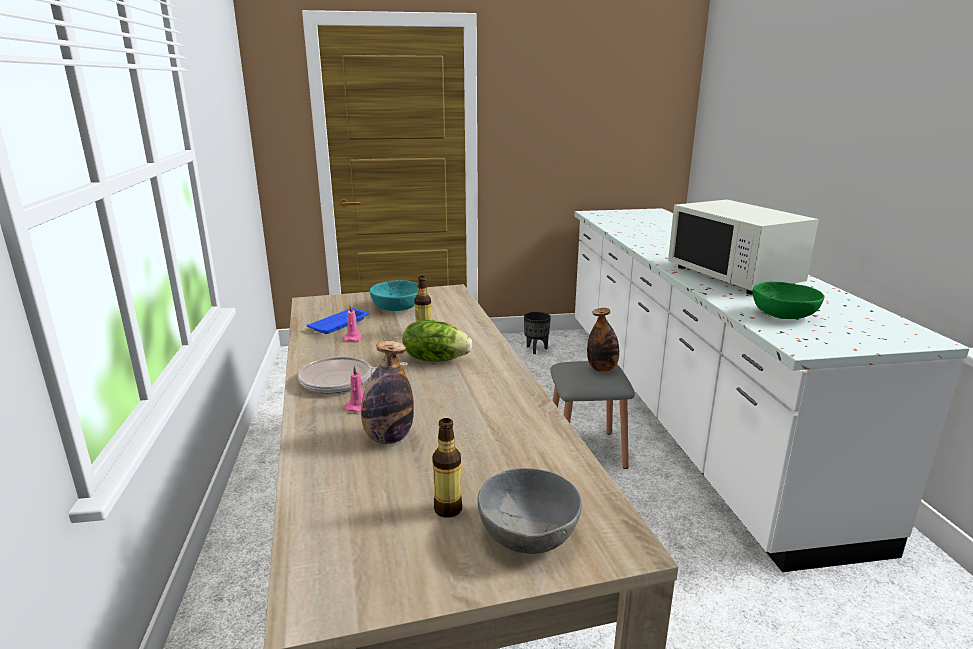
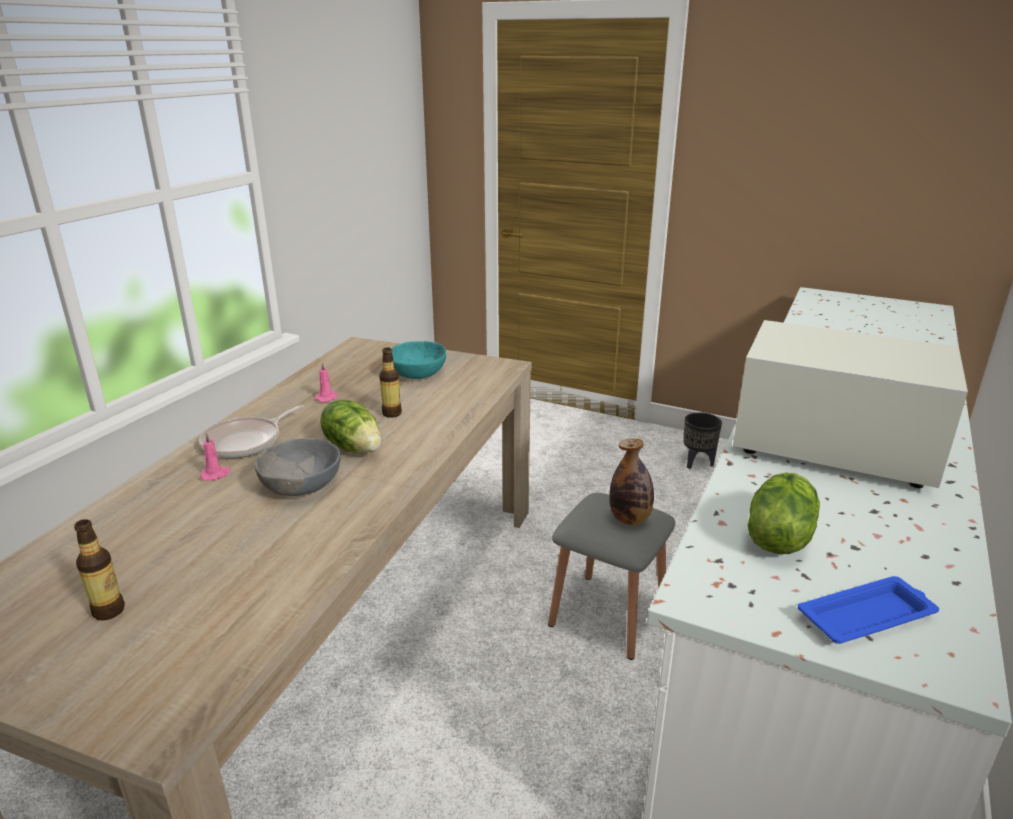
camera: 35 degrees right, 5 degrees up
frying pan [298,356,408,394] -> frying pan turned 75 degrees counterclockwise [199,405,304,458]
blue tray [307,308,369,334] -> blue tray moved to [798,576,939,644]
bottle [361,341,414,444] -> none
grey bowl [478,468,582,554] -> grey bowl moved to [255,438,341,496]
white microwave [668,200,819,295] -> white microwave turned 105 degrees clockwise [733,320,968,488]
green bowl [753,282,824,319] -> lettuce [748,472,820,554]

